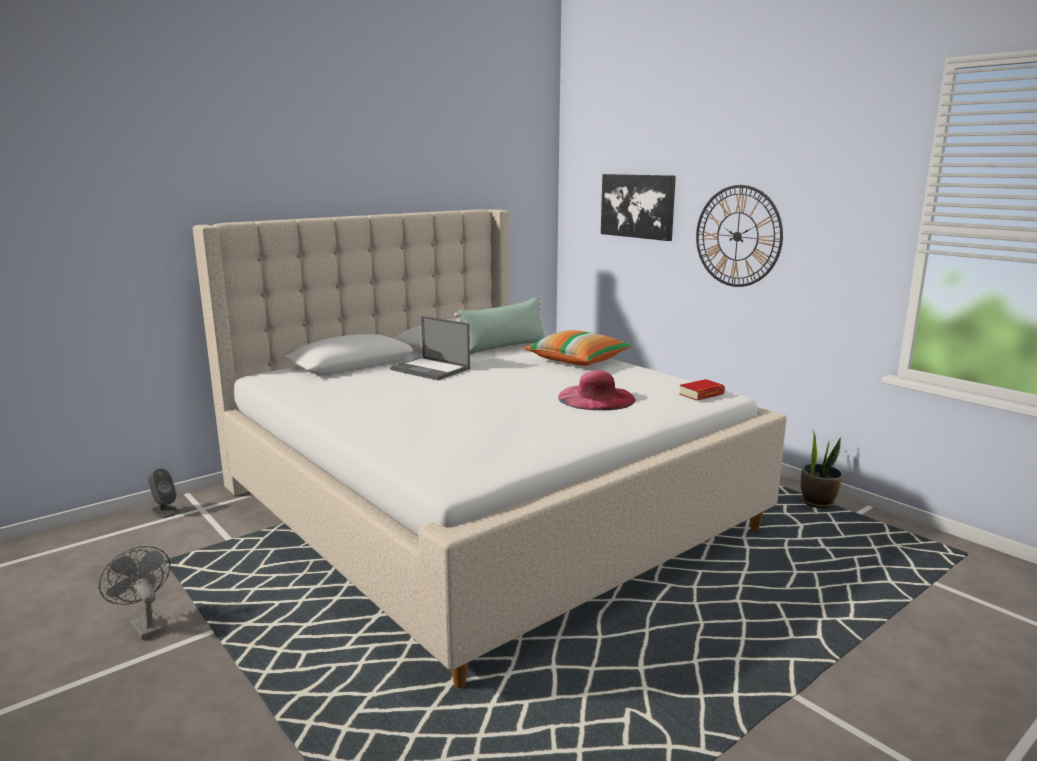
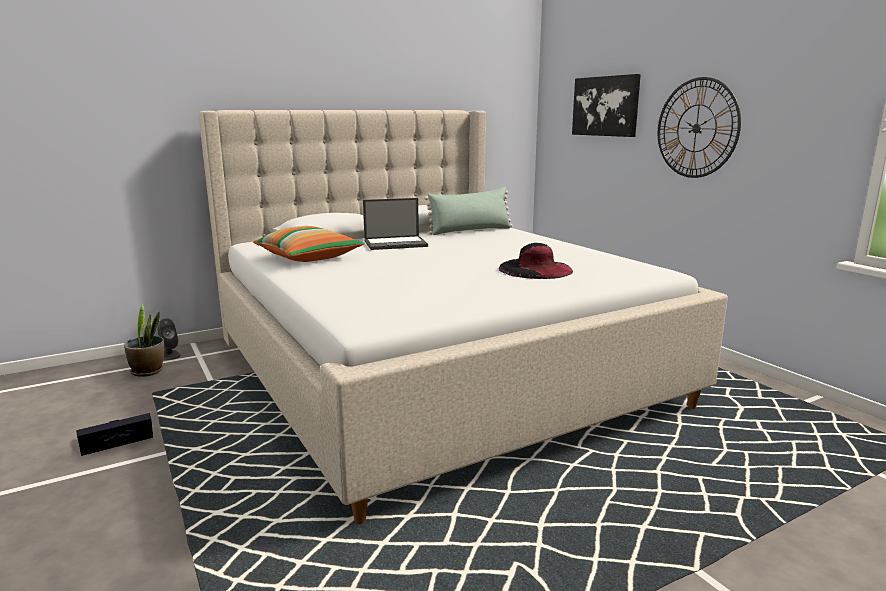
camera: 10 degrees right, 0 degrees up
grey fan [99,546,170,640] -> black storage box [76,413,153,456]
laptop [390,316,470,380] -> laptop turned 60 degrees counterclockwise [363,198,428,250]
pillow [524,330,632,366] -> pillow moved to [253,226,365,262]
pink hat [558,370,636,410] -> black hat [499,243,573,279]
book [679,379,725,401] -> none
potted plant [801,431,843,508] -> potted plant moved to [124,304,164,377]

